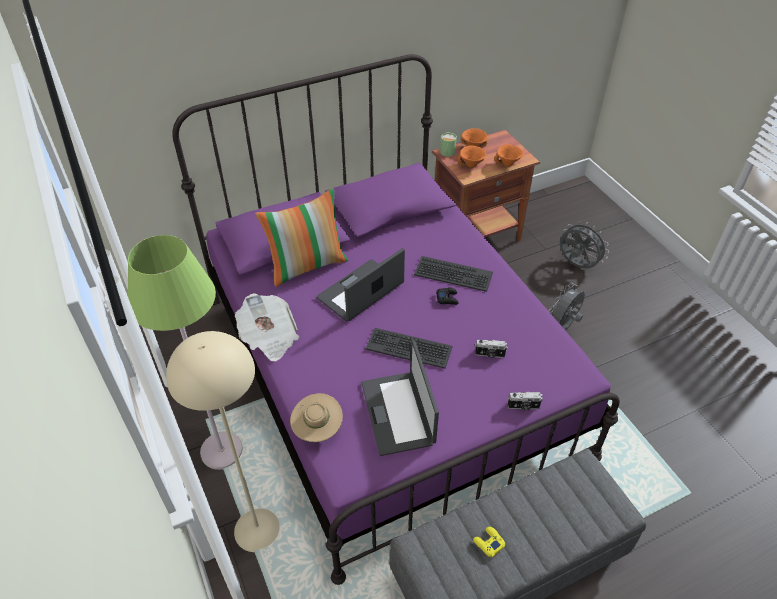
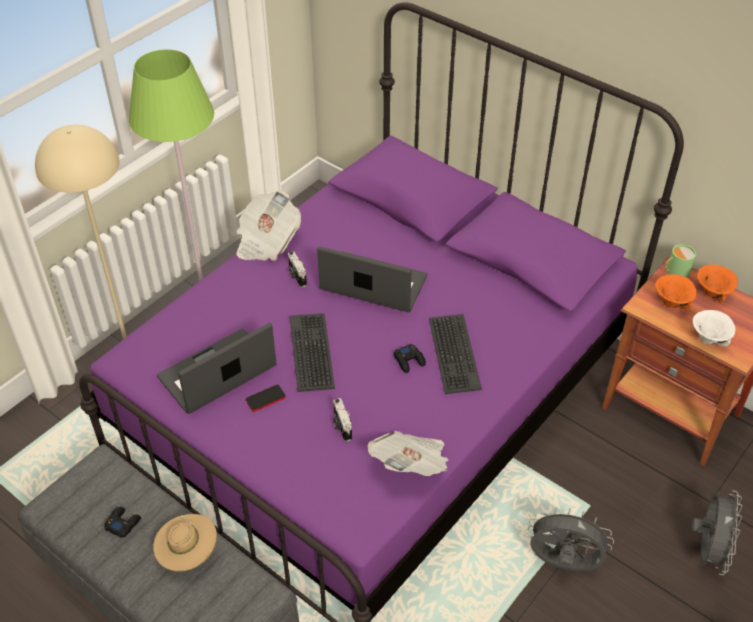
camera: 65 degrees right, 0 degrees up
pillow [255,188,348,287] -> none
beige hat [290,393,343,442] -> beige hat moved to [153,514,217,572]
yellow game controller [473,527,505,557] -> black game controller [104,507,141,538]
orange bowl [494,144,523,167] -> white bowl [693,310,735,346]
camera [508,391,543,411] -> camera moved to [288,251,307,288]
none -> phone [245,385,286,412]
none -> newspaper [367,431,448,476]

